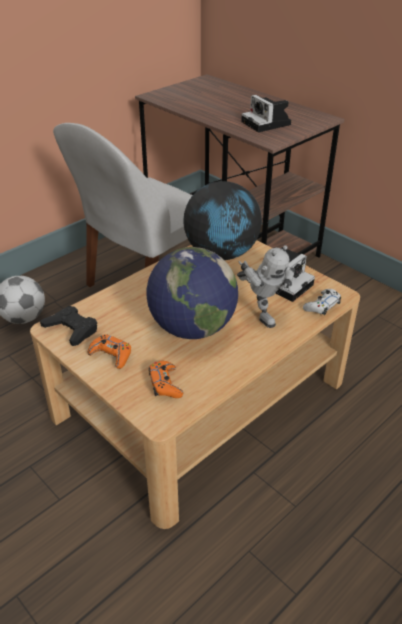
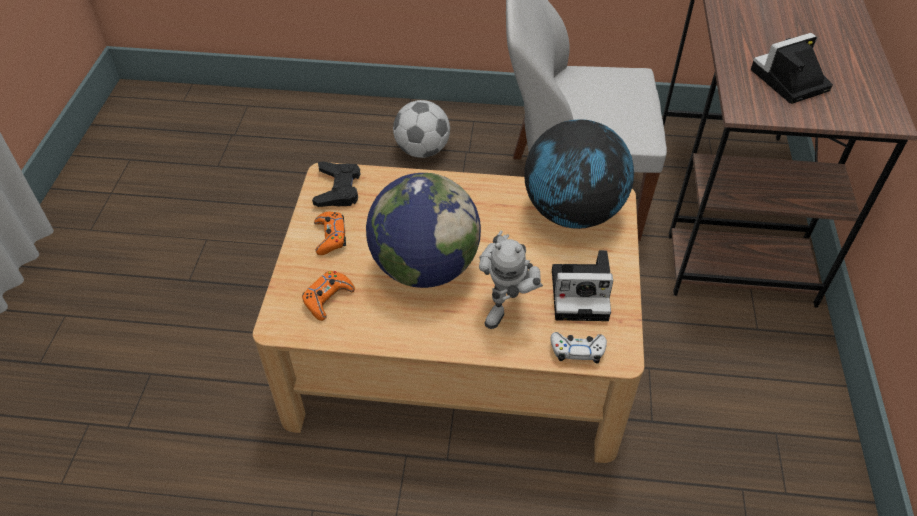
camera: 50 degrees right, 10 degrees up
camera [241,95,291,132] -> camera turned 45 degrees clockwise [751,33,833,104]

